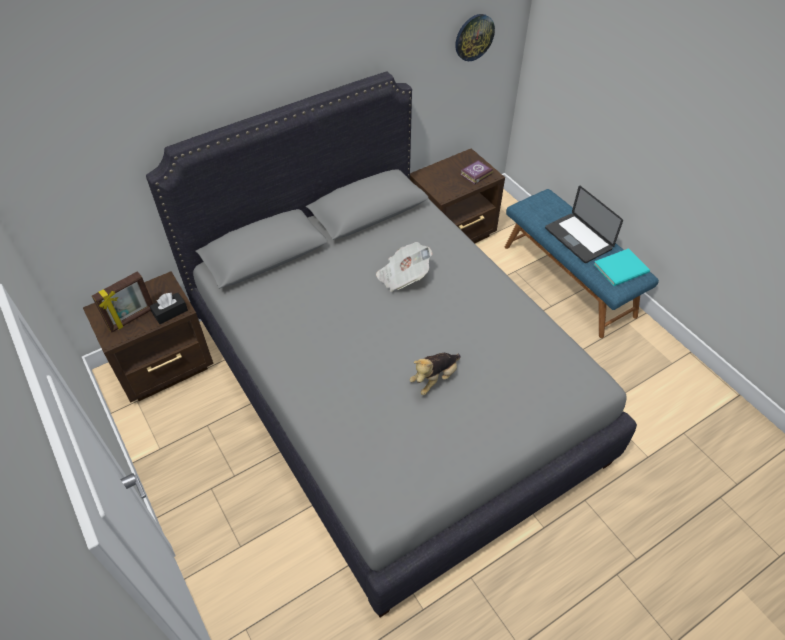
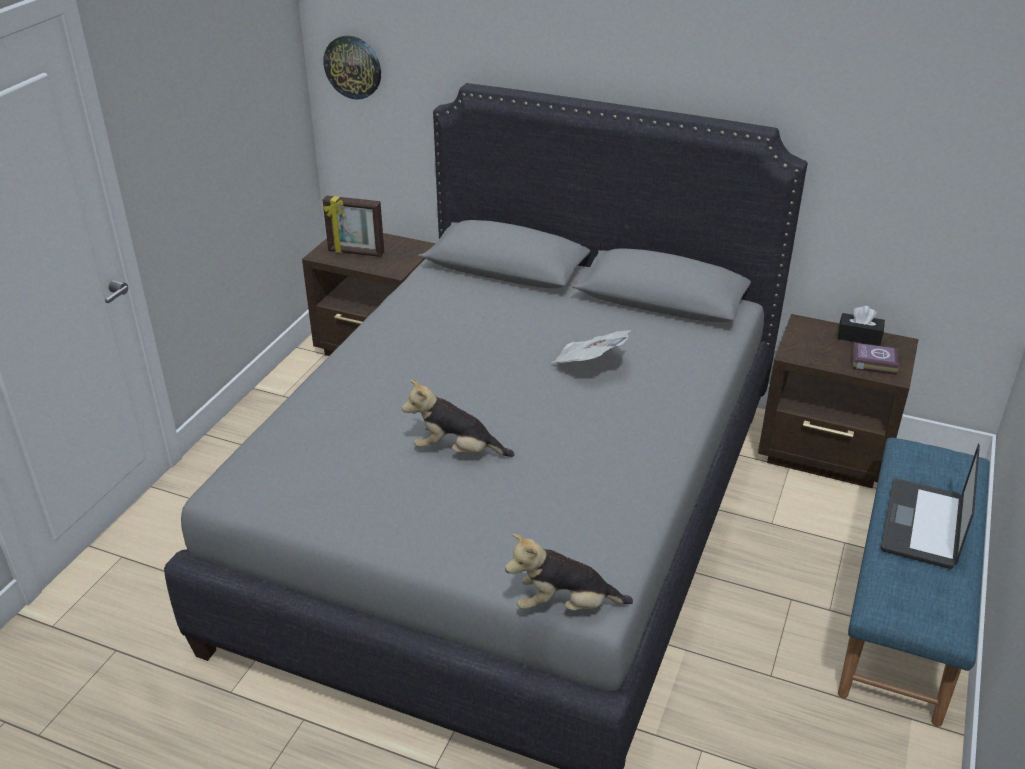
camera: 55 degrees right, 15 degrees down
black tissue box [150,292,188,324] -> black tissue box moved to [837,306,885,346]
wall clock [455,14,495,61] -> wall clock moved to [323,35,381,100]
turquoise book [594,248,650,286] -> none
none -> plush toy [505,534,633,610]

